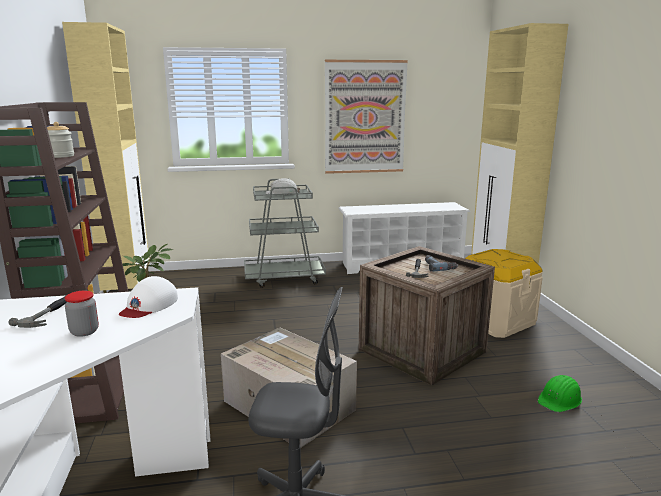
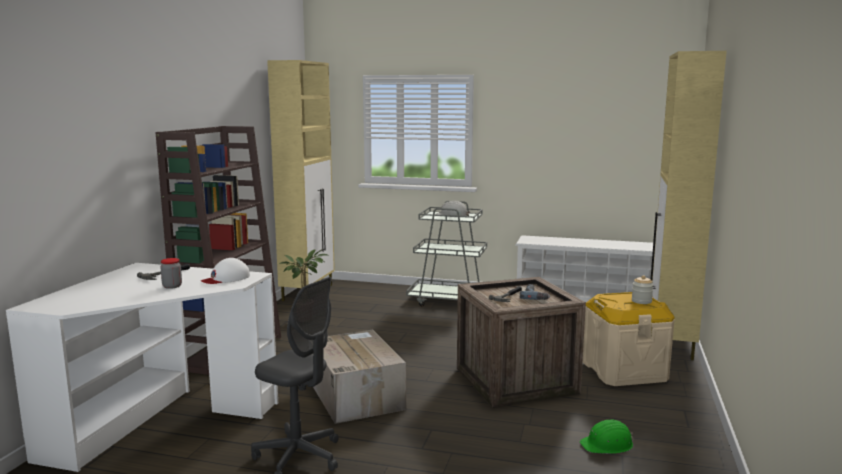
camera: 25 degrees right, 5 degrees down
jar [47,122,74,158] -> jar moved to [632,275,653,304]
picture [325,60,408,174] -> none

